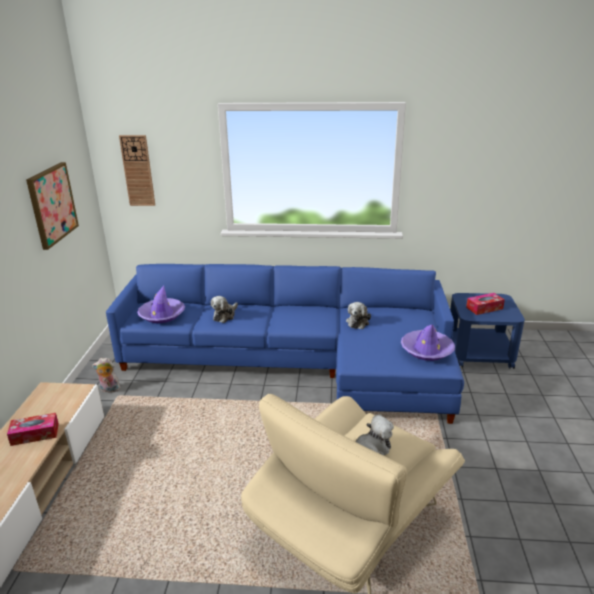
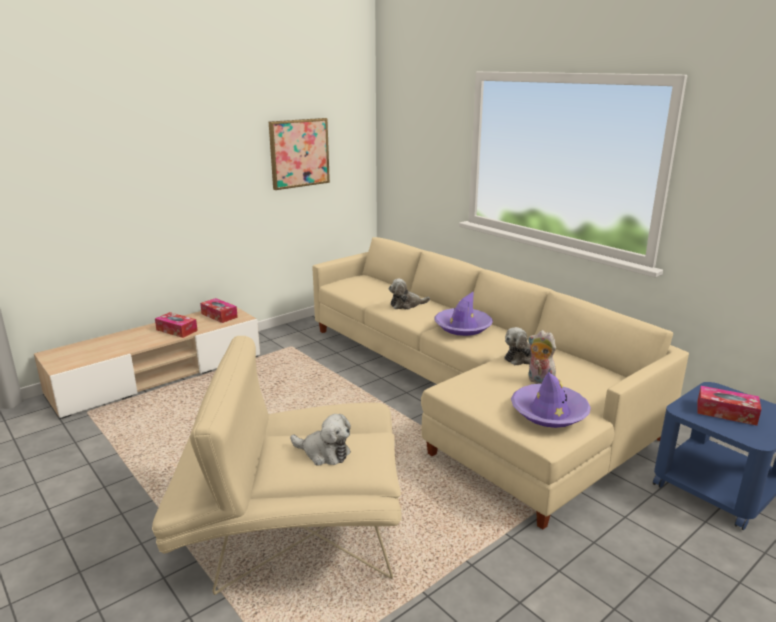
camera: 45 degrees right, 5 degrees down
plush toy [92,357,120,393] -> plush toy moved to [528,330,556,384]
blue sofa [106,264,464,424] -> beige sofa [312,237,689,529]
wall clock [119,135,155,206] -> none
purple hat [137,286,185,323] -> purple hat moved to [434,291,493,336]
none -> tissue box [200,298,238,323]

